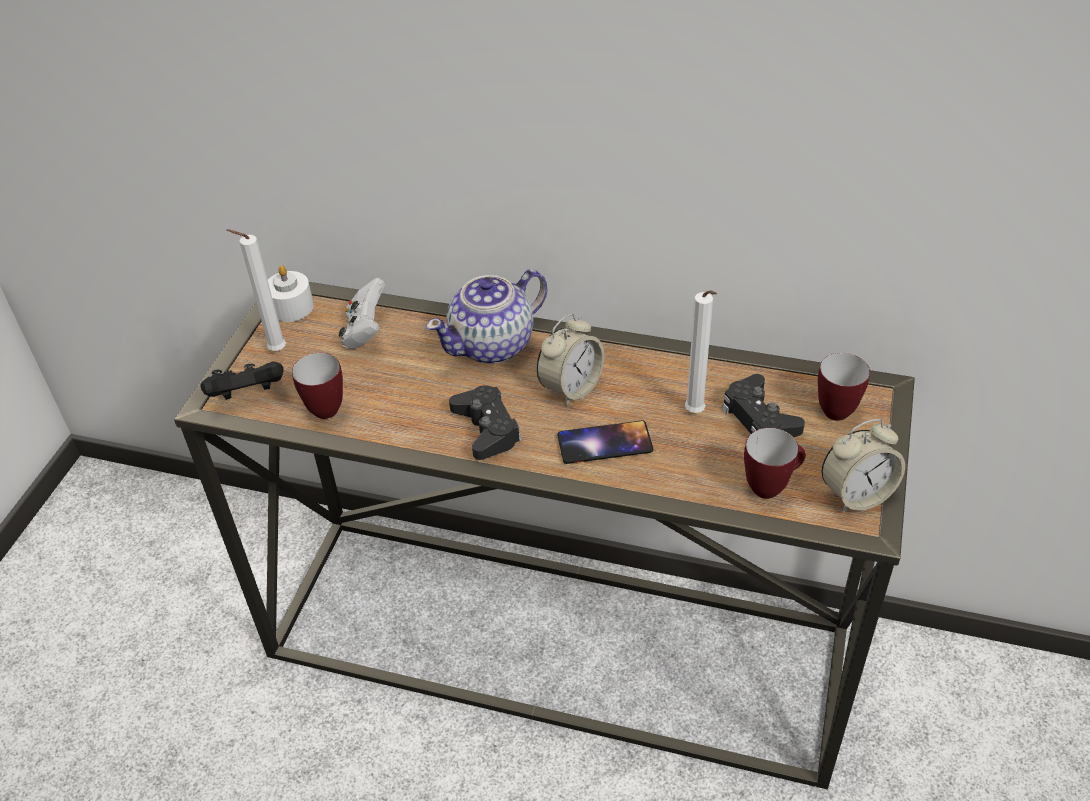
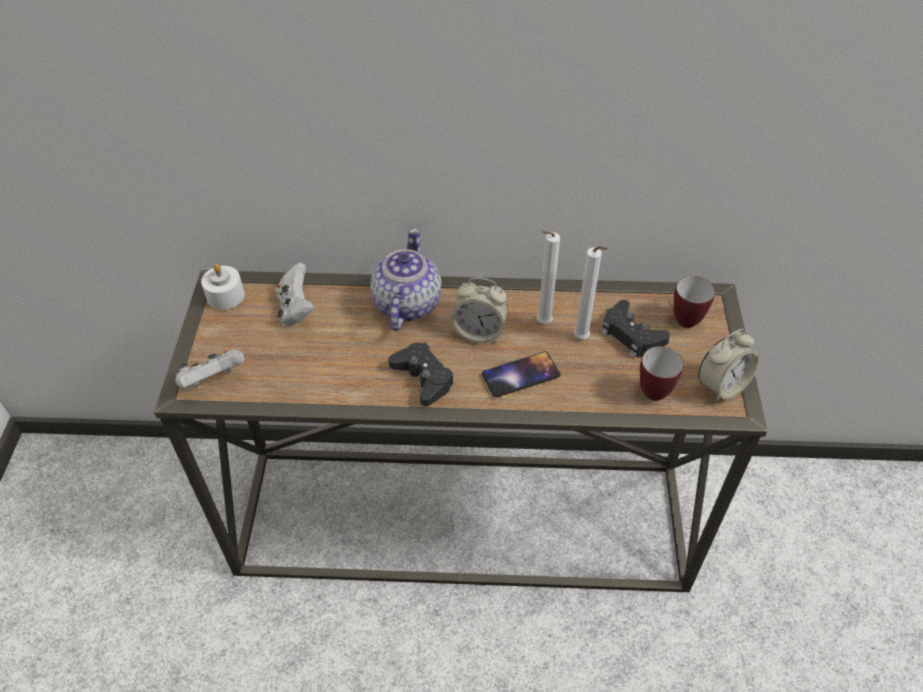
camera: 15 degrees left, 5 degrees up
black game controller [201,361,284,400] -> white game controller [175,349,245,388]
white candle [227,229,286,351] -> white candle moved to [537,231,560,324]
mug [292,353,343,419] -> none
teapot [426,269,548,364] -> teapot turned 150 degrees clockwise [370,228,442,331]
alarm clock [537,313,604,406] -> alarm clock turned 75 degrees clockwise [451,278,508,343]

